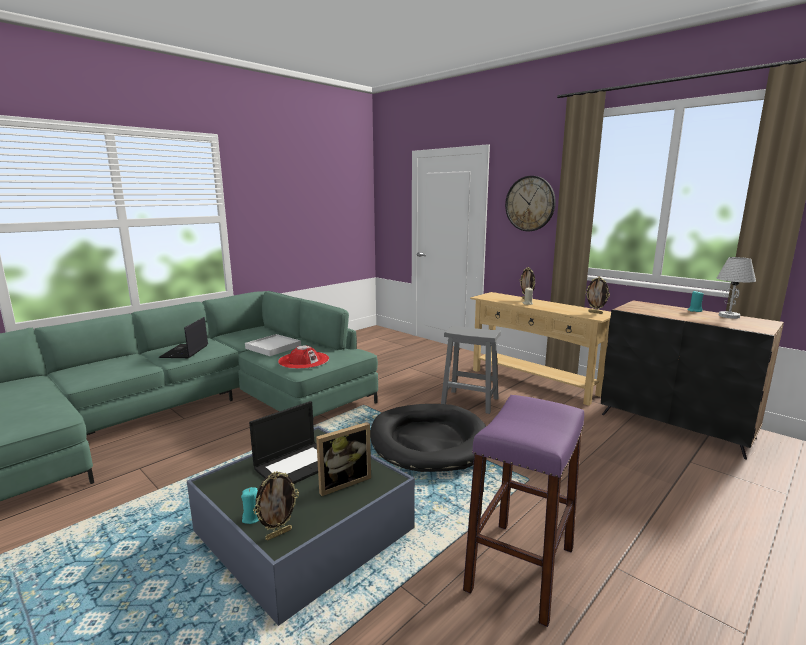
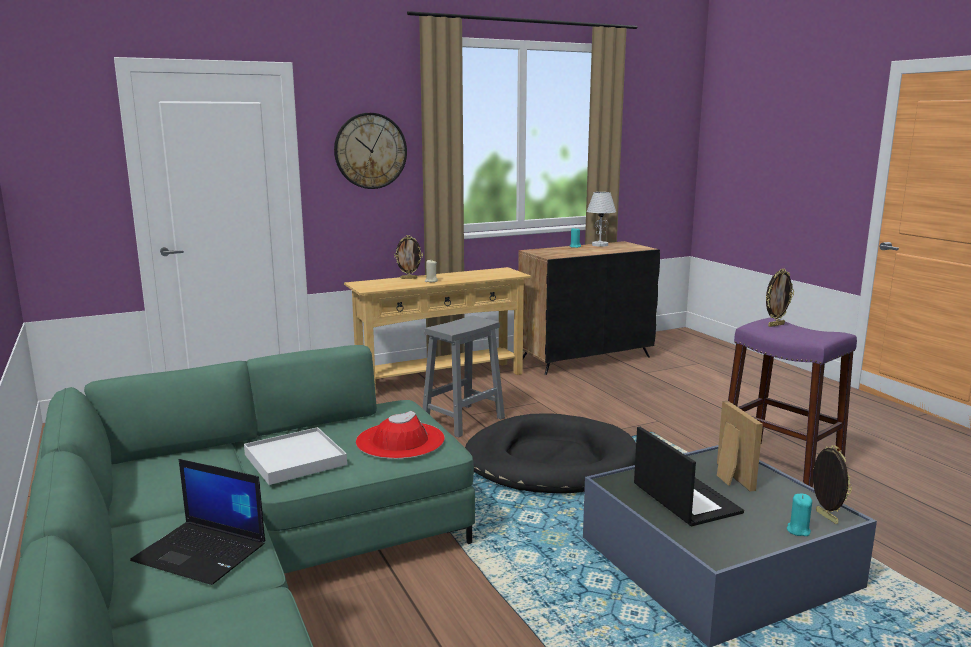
camera: 70 degrees left, 0 degrees up
picture frame [585,277,610,314] -> picture frame moved to [766,268,794,327]

